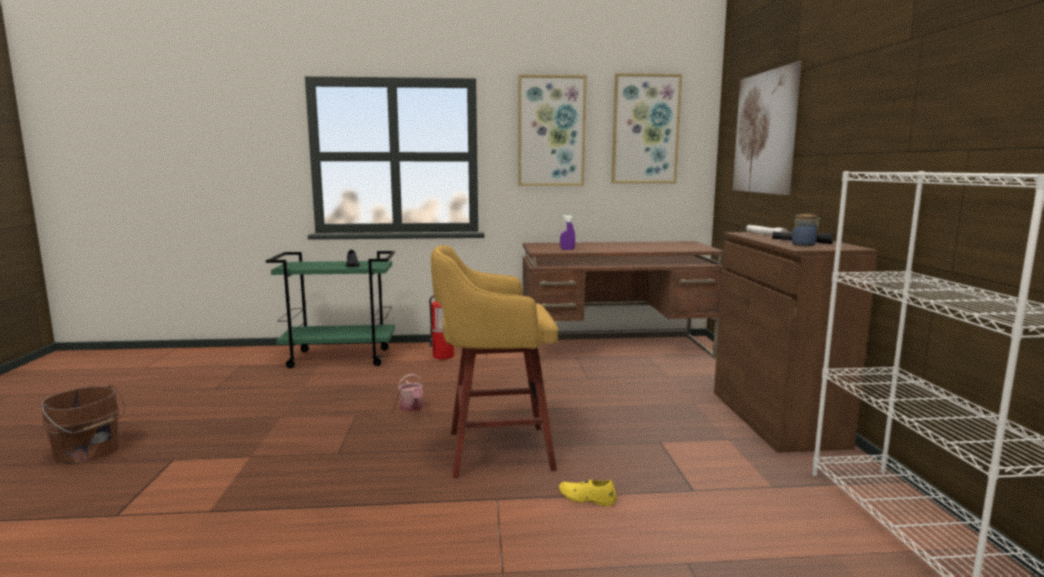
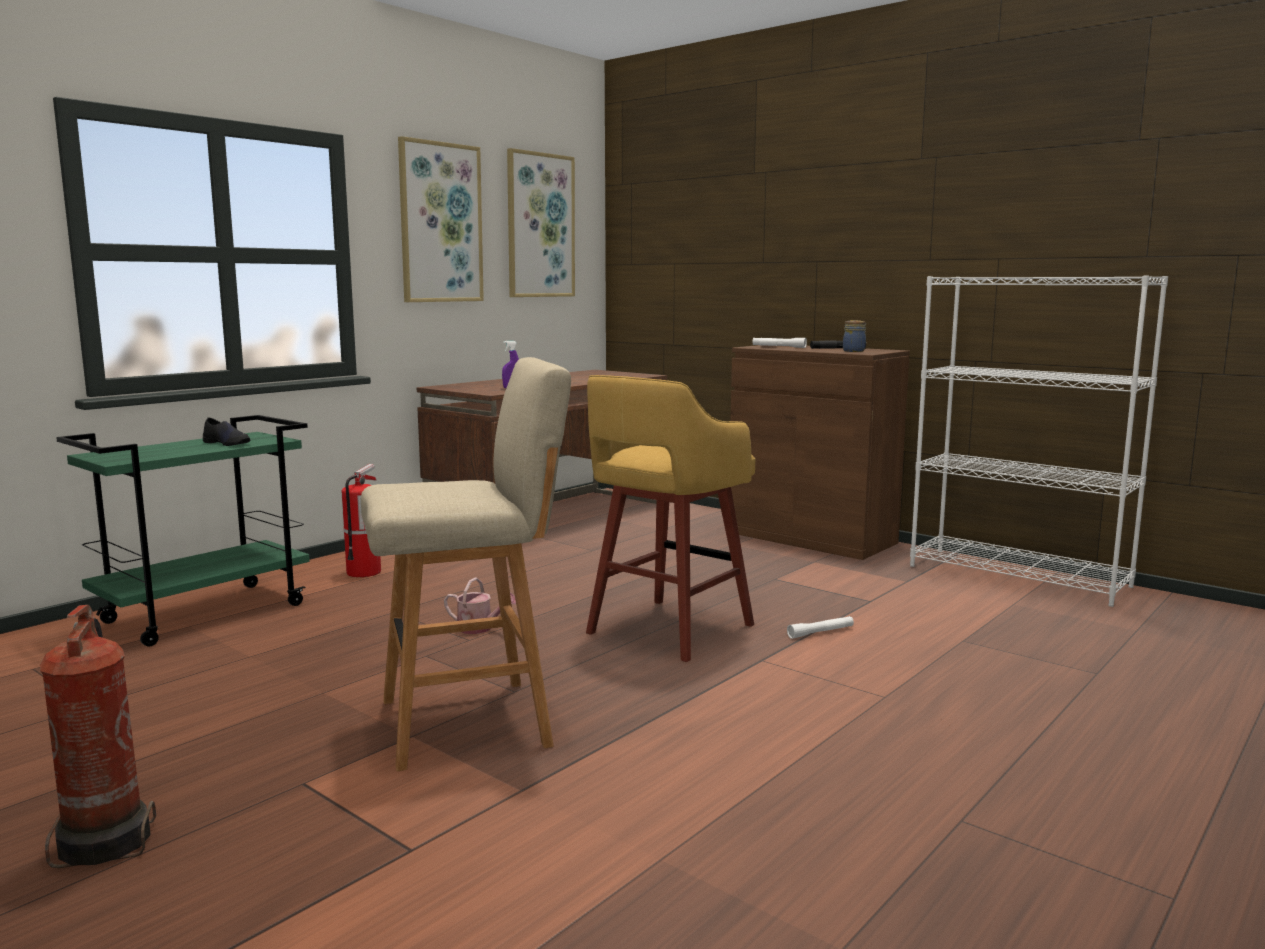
camera: 45 degrees left, 0 degrees up
brown bucket [41,385,125,464] -> fire extinguisher [40,605,156,868]
yellow shoe [559,480,617,506] -> white flashlight [787,616,854,639]
picture [733,62,801,195] -> none
none -> beige stool [361,357,571,771]

